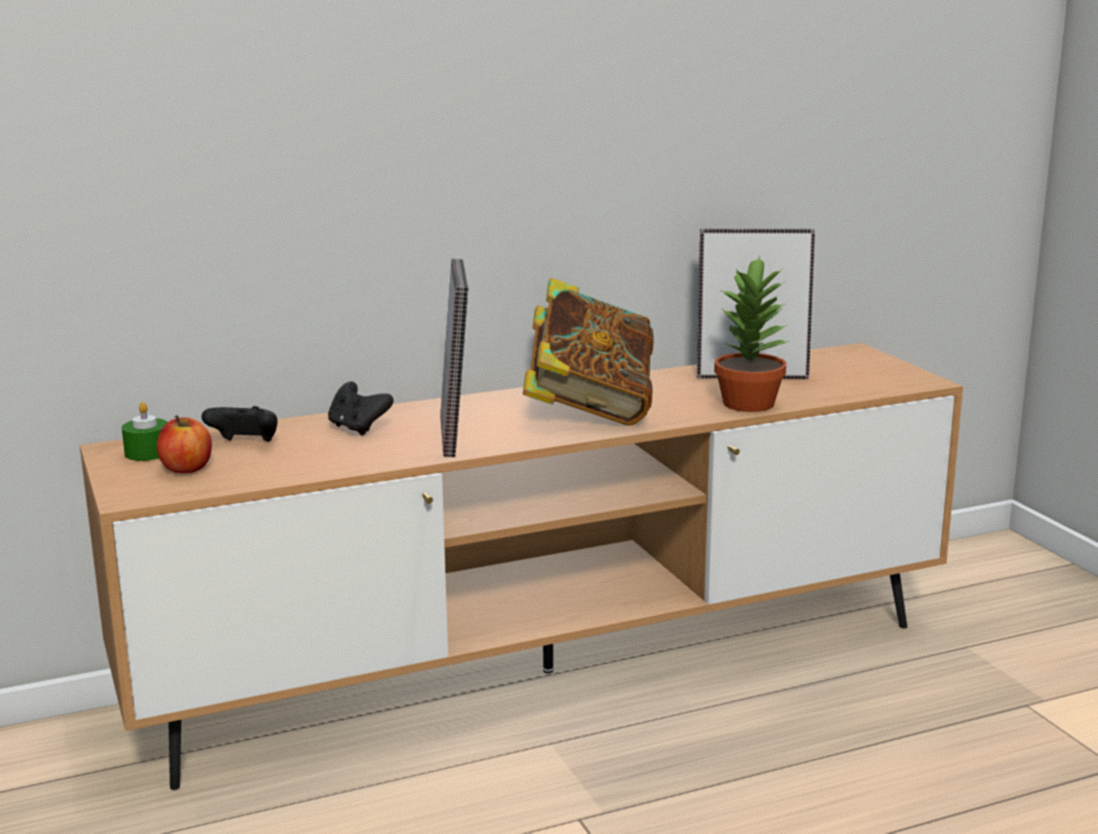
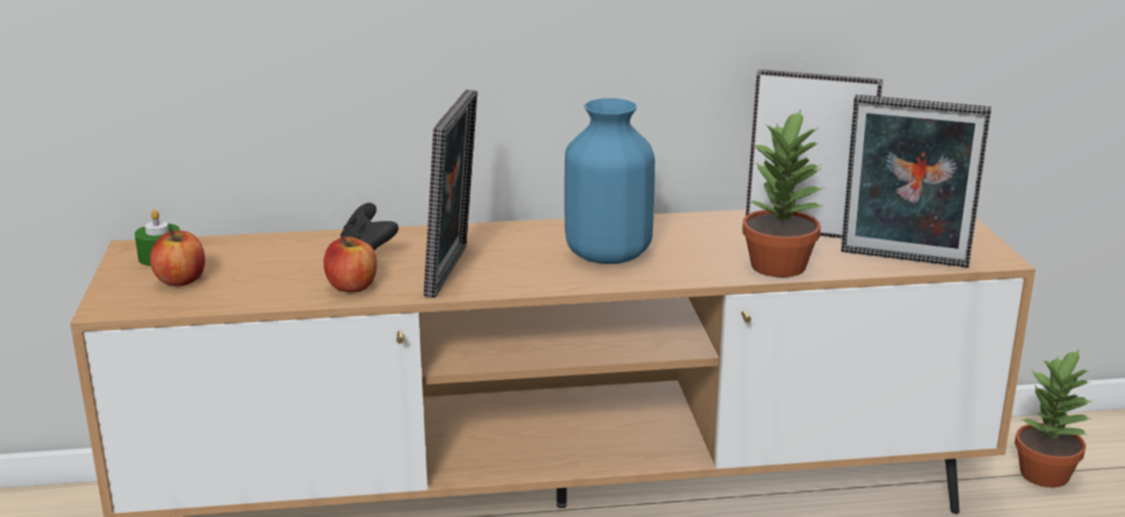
camera: 15 degrees right, 5 degrees up
black game controller [201,406,278,442] -> none
book [523,278,654,426] -> blue vase [565,98,655,264]
none -> apple [324,236,377,292]
none -> picture frame [841,95,991,267]
none -> potted plant [1015,349,1092,488]

